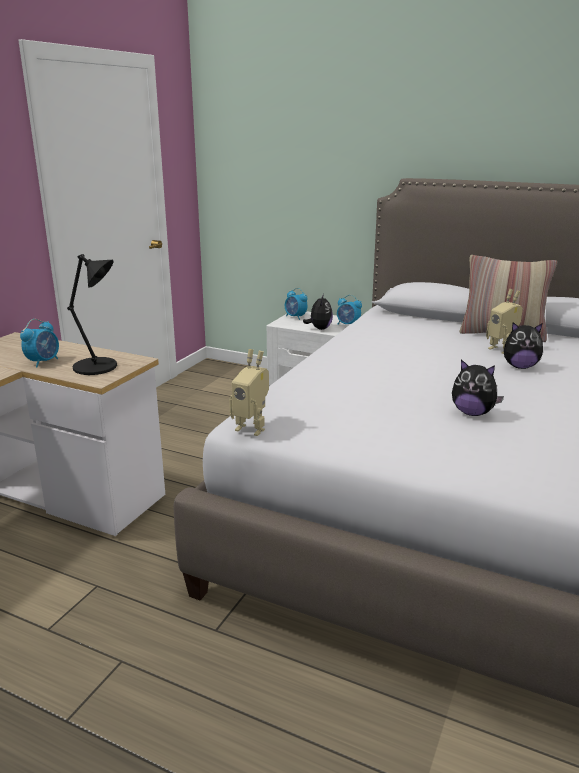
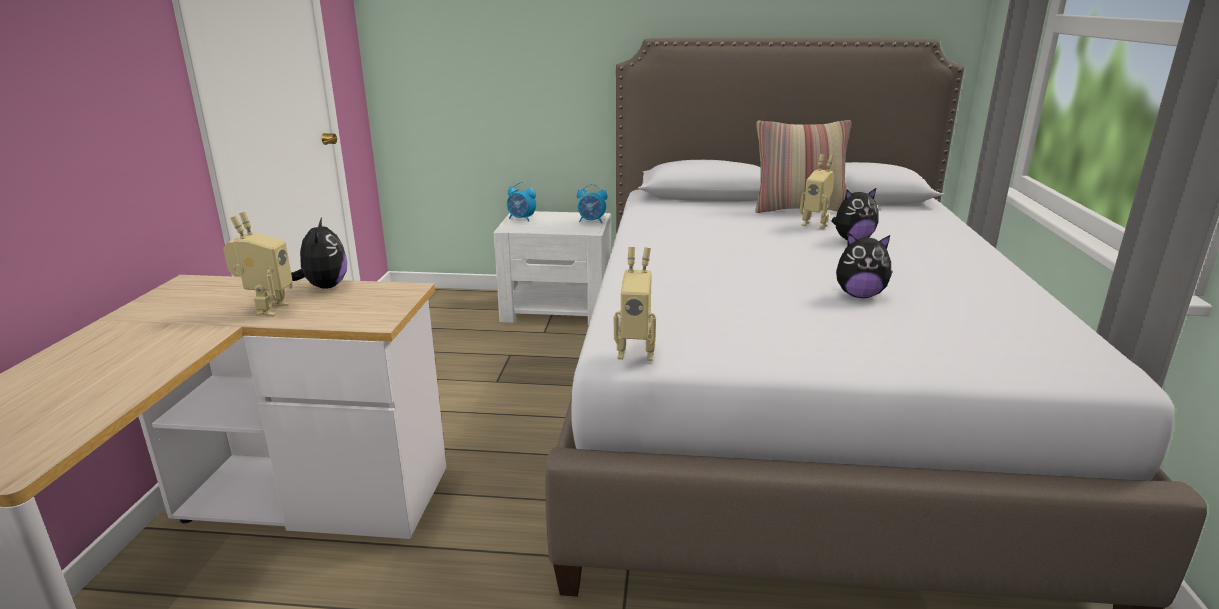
camera: 20 degrees left, 0 degrees up
alarm clock [20,319,59,367] -> toy robot [223,212,293,317]
black table lamp [67,254,117,375] -> none
plush toy [303,294,333,330] -> plush toy moved to [291,217,347,289]

